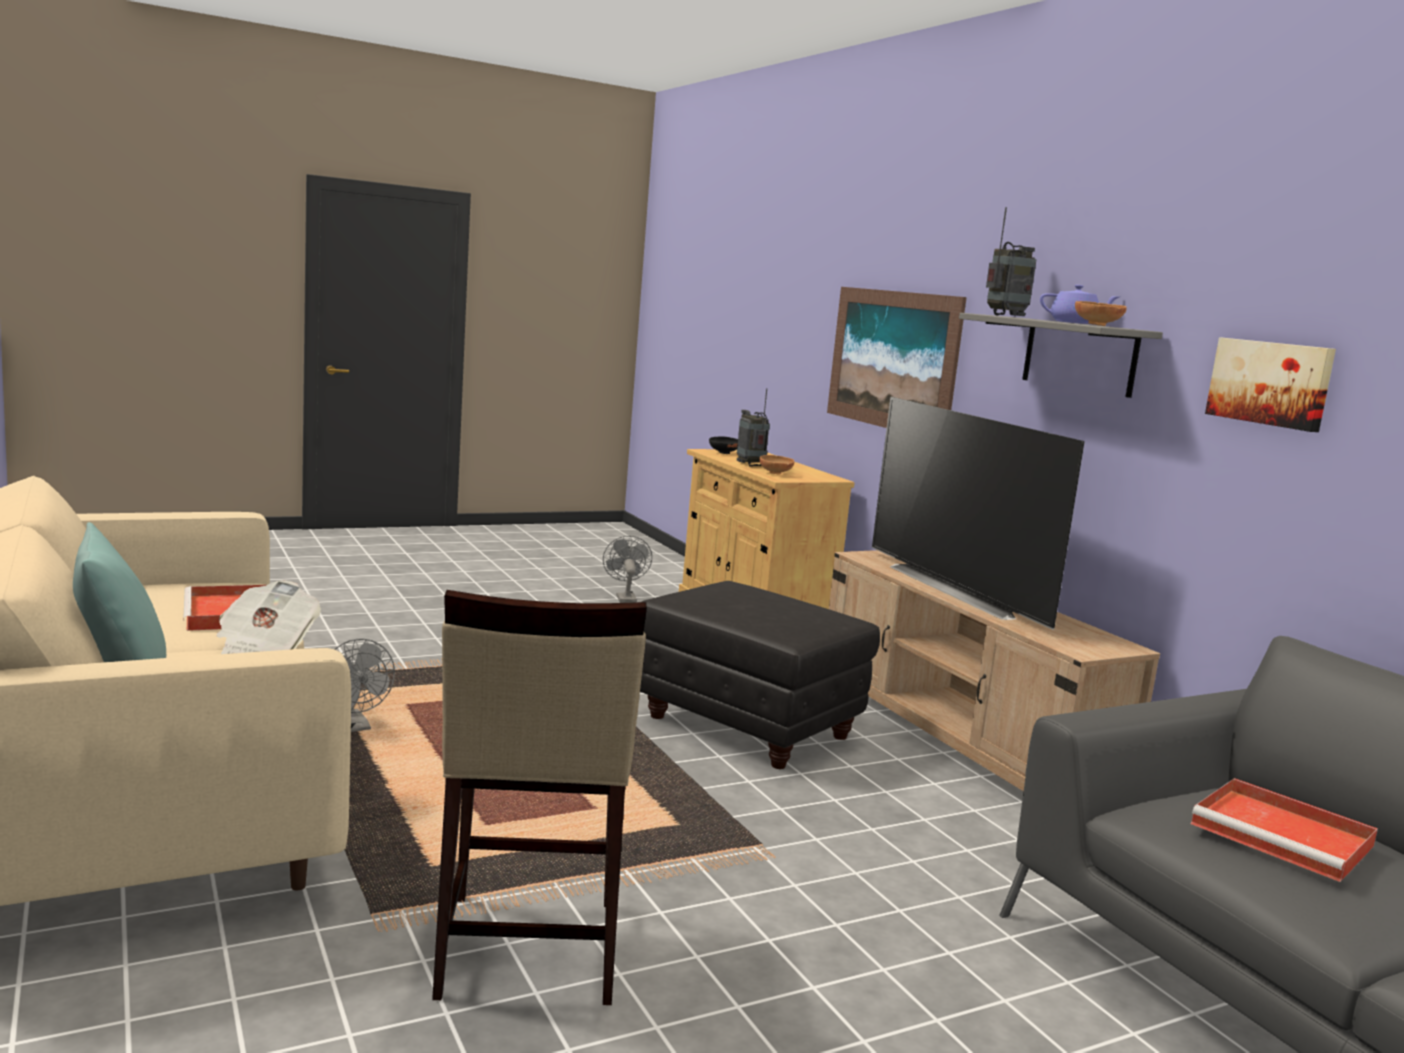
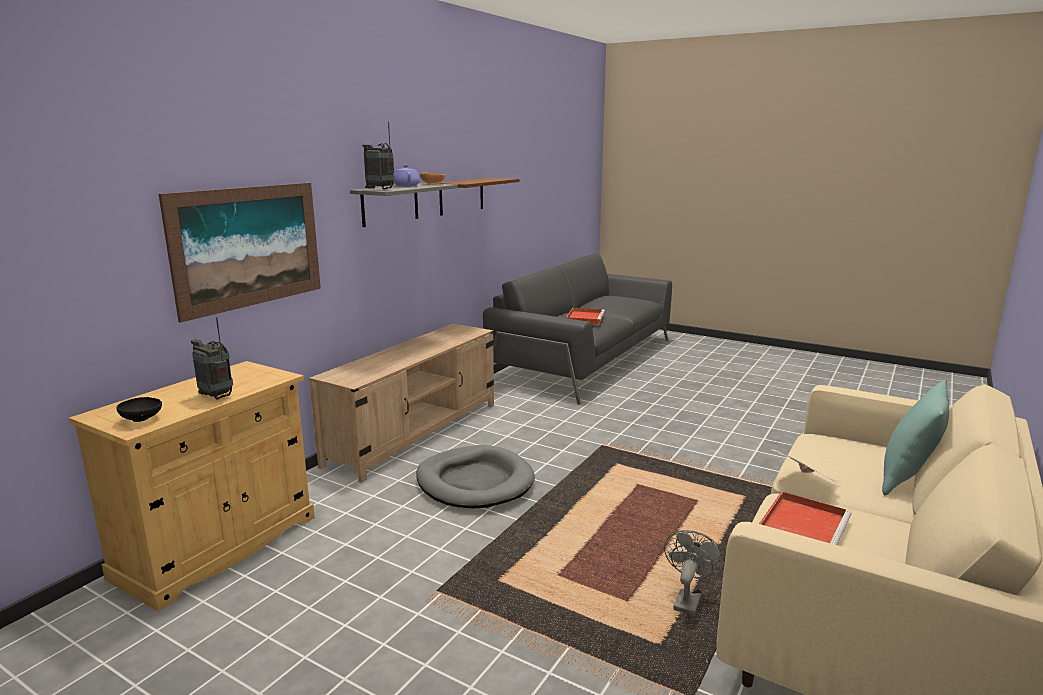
camera: 120 degrees left, 5 degrees up
beige stool [432,590,647,1005] -> none
grey fan [603,536,652,603] -> none
black ottoman [640,581,880,769] -> grey dog bed [416,445,535,509]
radio [737,388,770,467] -> radio turned 90 degrees clockwise [191,317,233,399]
brown bowl [759,455,794,475] -> none
television [872,397,1085,629] -> none
picture [1205,337,1336,432] -> brown shelf [436,178,519,216]

